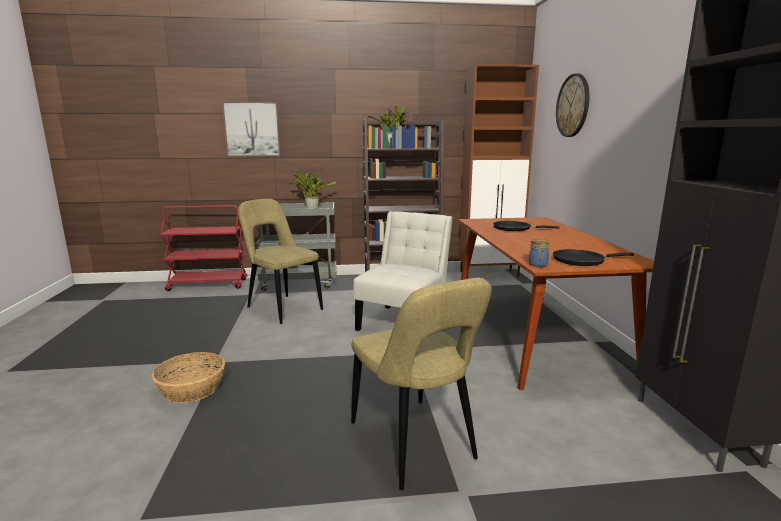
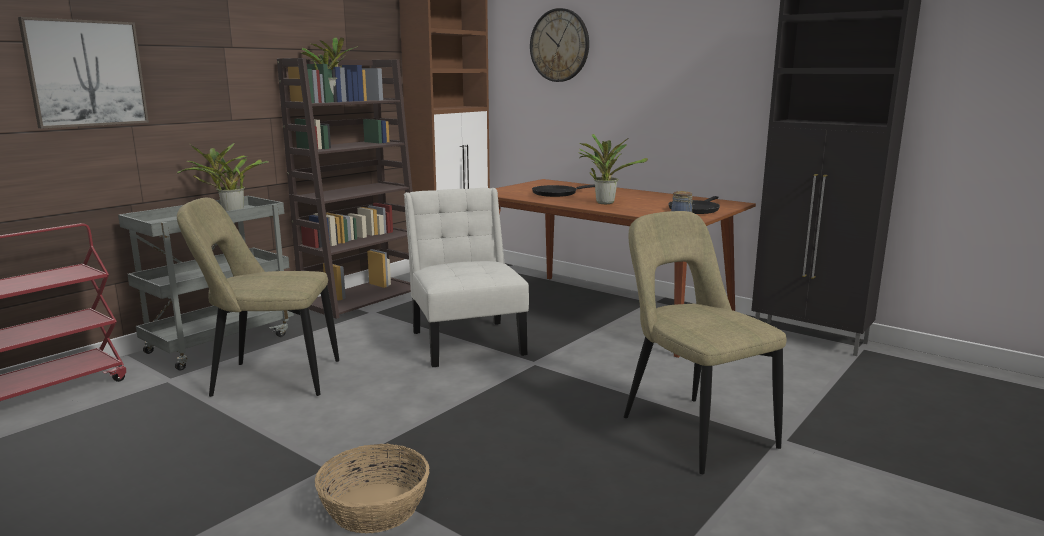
camera: 45 degrees left, 0 degrees up
beige chair [351,278,492,490] -> beige chair turned 135 degrees counterclockwise [624,211,787,474]
none -> potted plant [579,134,648,204]

